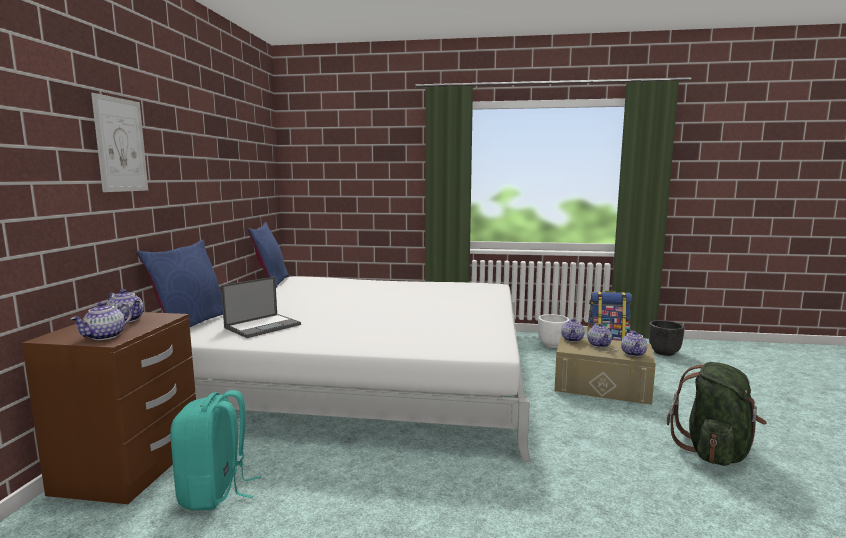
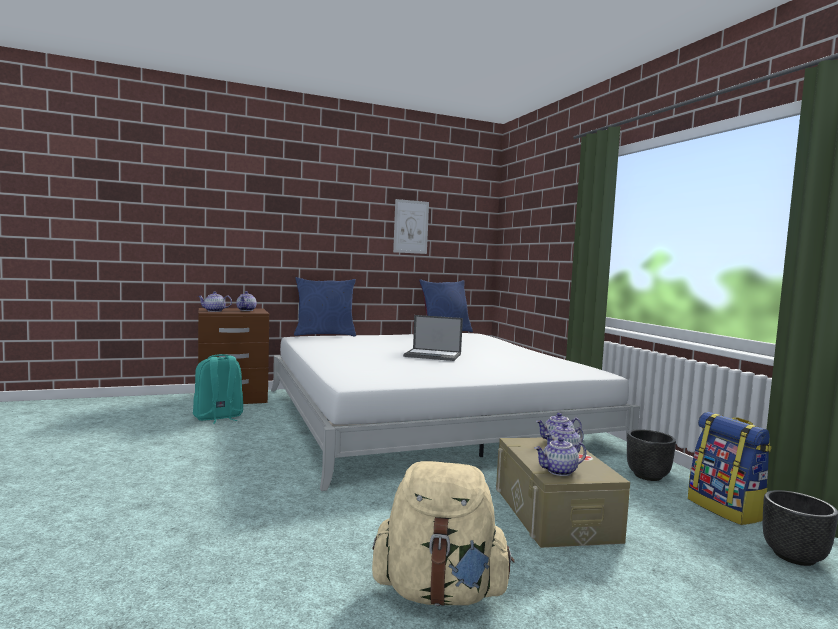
camera: 60 degrees right, 5 degrees down
picture [91,93,148,192] -> picture moved to [393,199,429,254]
laptop [221,277,301,338] -> laptop moved to [403,315,463,361]
white planter [538,314,570,348] -> black planter [627,429,676,481]
green backpack [667,362,767,466] -> beige backpack [372,461,515,606]

